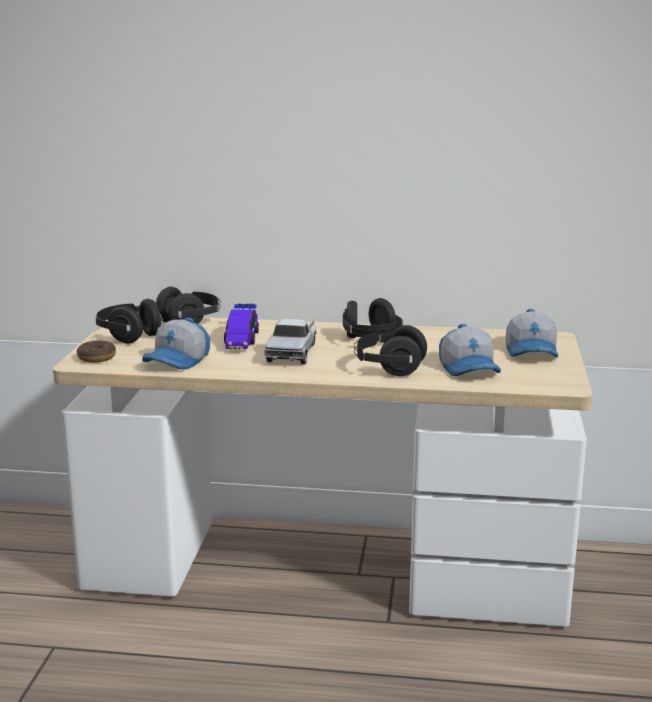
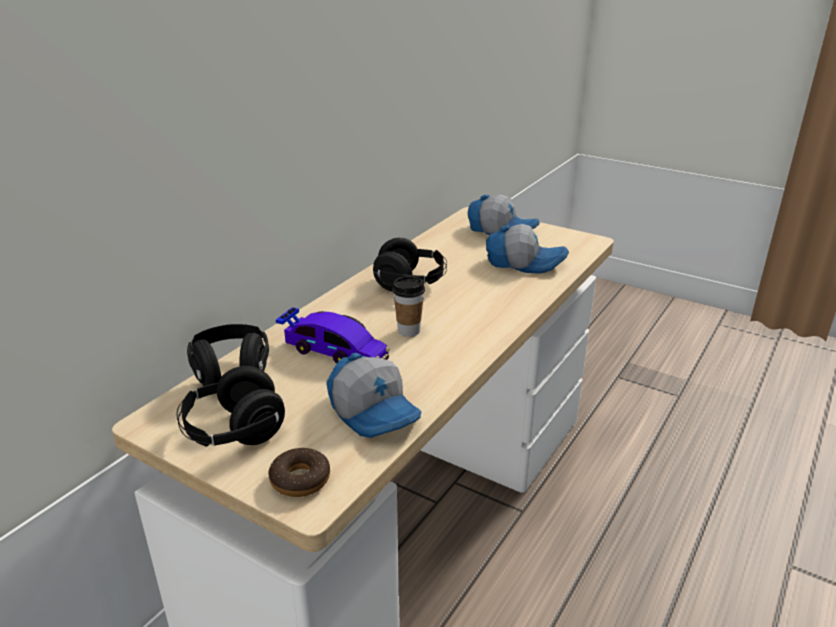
camera: 65 degrees left, 10 degrees up
toy truck [264,317,316,364] -> cup [393,276,425,337]
black headphones [354,325,427,376] -> none

